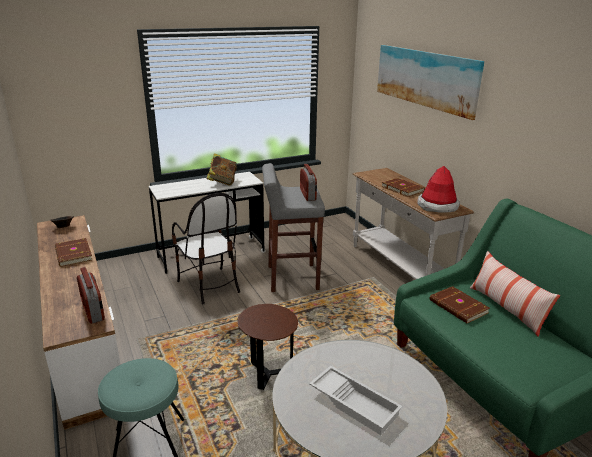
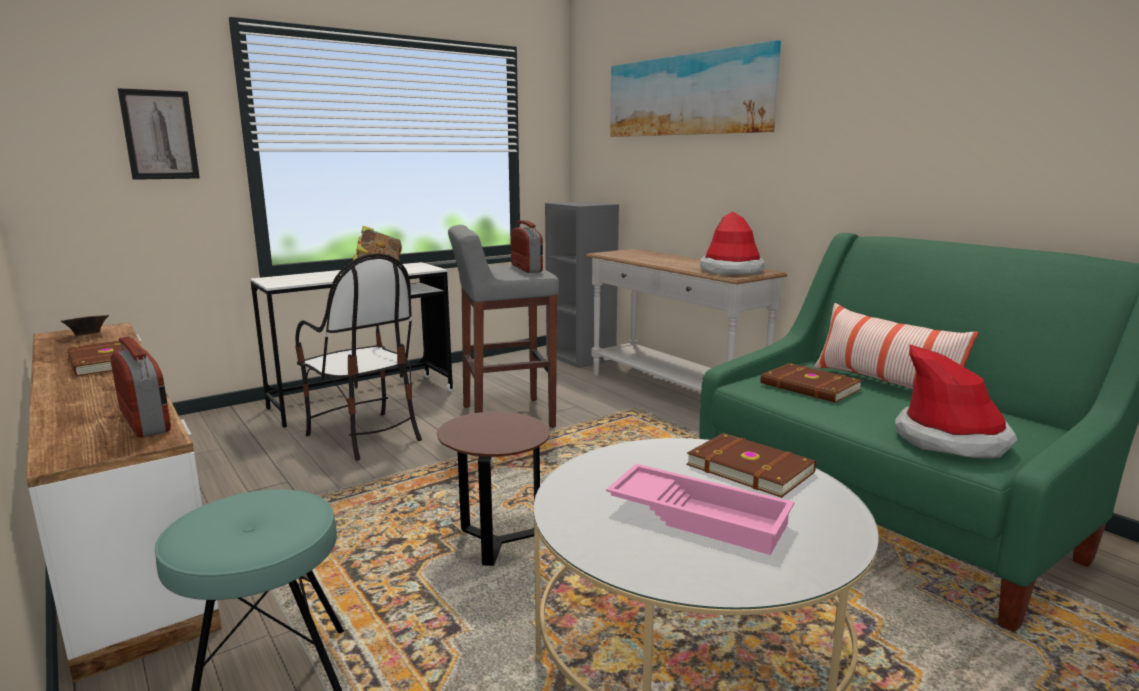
camera: 10 degrees left, 10 degrees down
white tray [309,366,402,435] -> pink tray [606,464,794,555]
brown book [381,178,425,197] -> brown book moved to [686,433,816,498]
none -> picture [118,88,200,180]
none -> grey bookcase [545,201,619,368]
none -> hat [896,345,1017,459]

